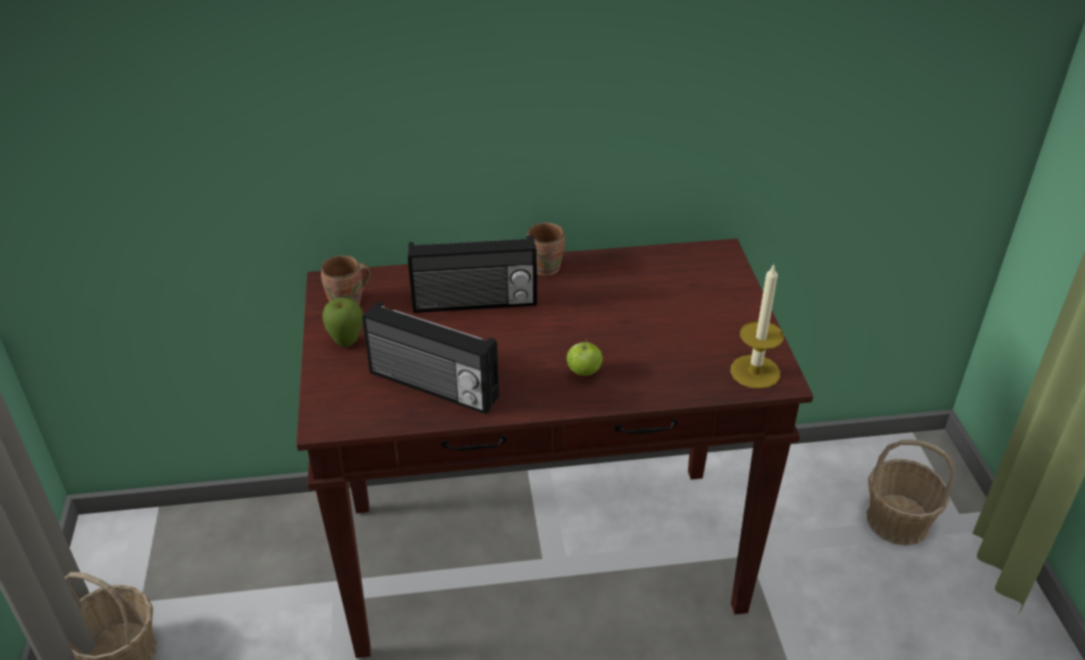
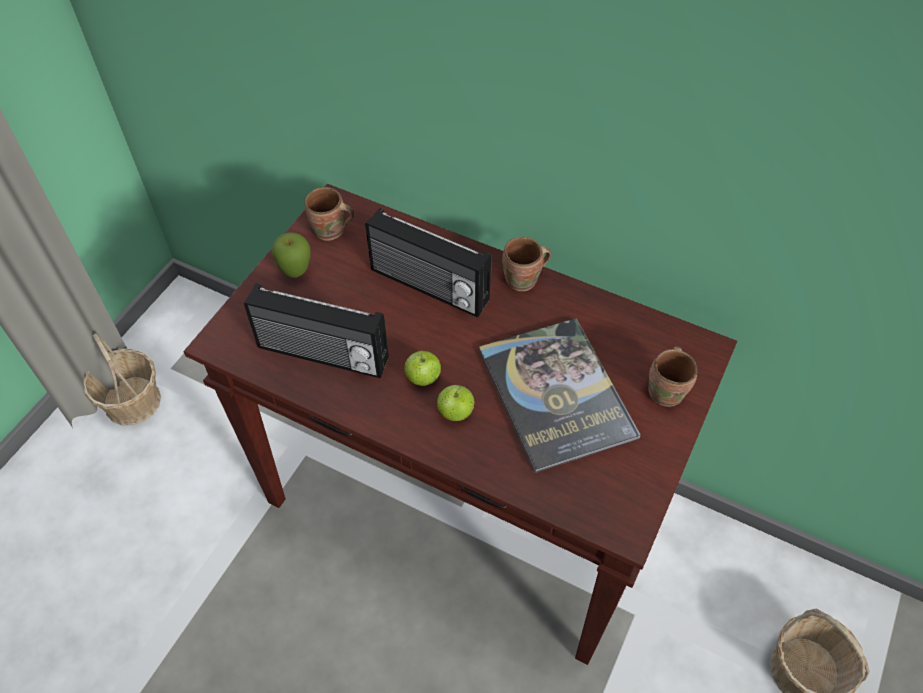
camera: 35 degrees right, 15 degrees up
radio [362,301,499,414] -> radio turned 45 degrees counterclockwise [244,283,389,378]
candle [731,263,784,389] -> none
none -> apple [404,350,441,386]
none -> book [479,318,641,473]
none -> brown mug [648,346,698,407]

